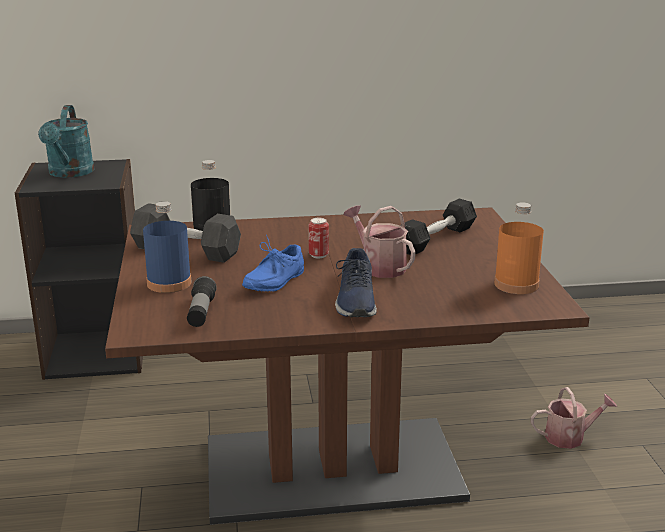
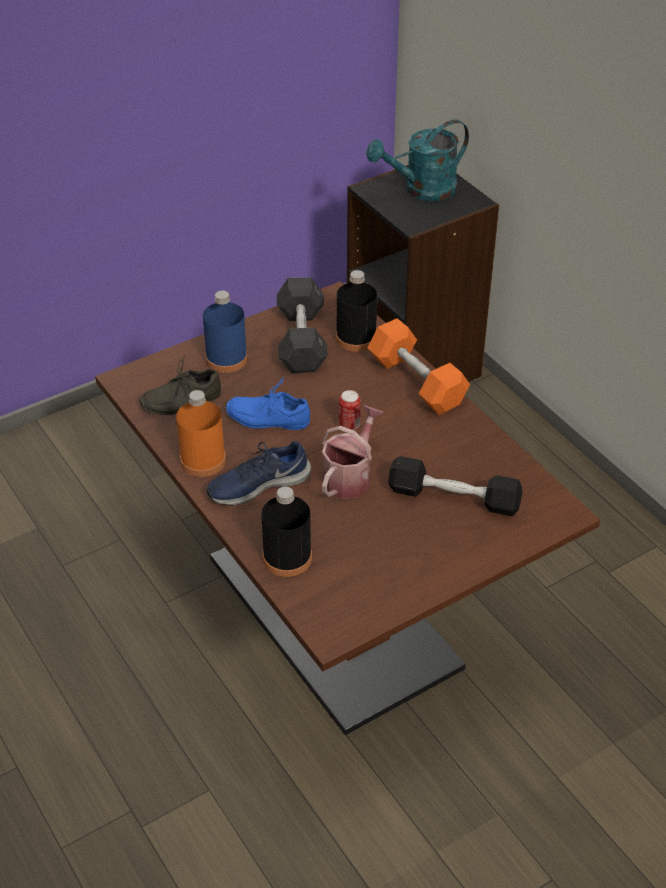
camera: 65 degrees right, 20 degrees up
flashlight [187,276,217,327] -> grey shoe [139,355,221,415]
orange bottle [494,203,544,294] -> orange bottle moved to [176,390,226,477]
watering can [531,387,617,449] -> none
none -> black bottle [261,487,312,577]
none -> orange dumbbell [367,318,470,415]

